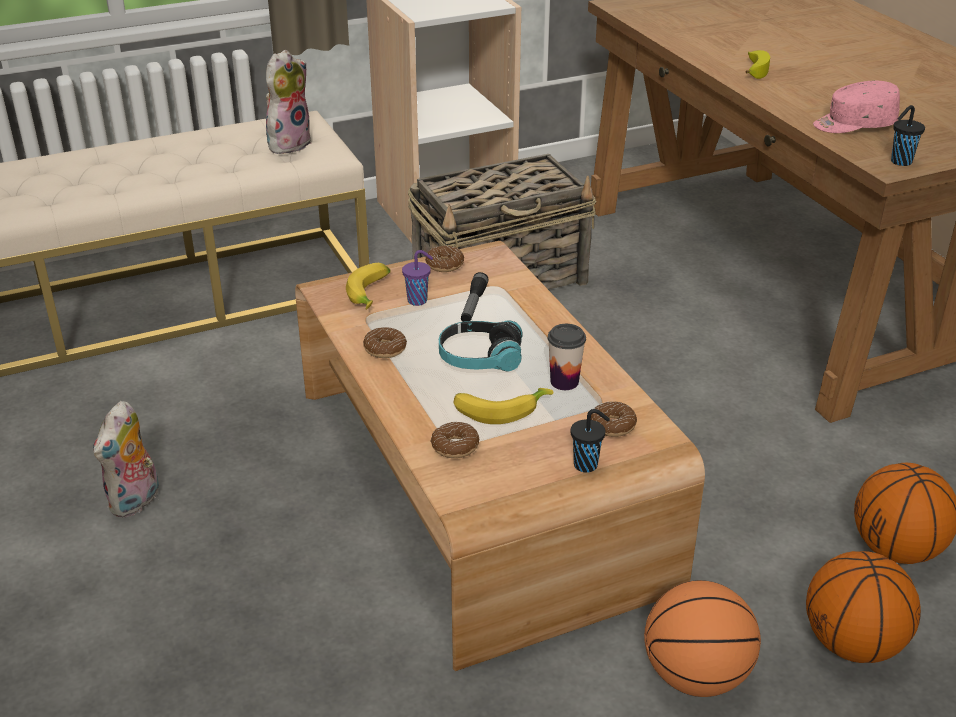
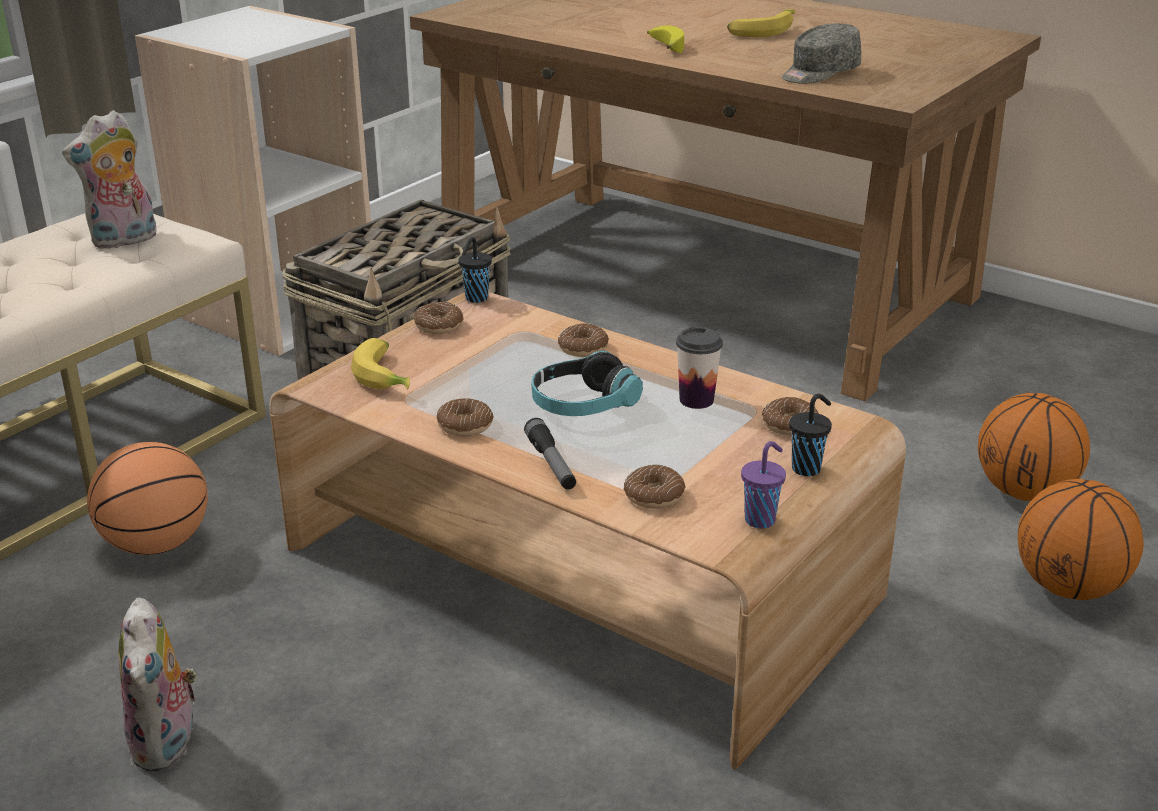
camera: 30 degrees left, 5 degrees down
plush toy [266,50,312,154] -> plush toy turned 135 degrees counterclockwise [62,110,157,250]
purple cup [402,250,433,306] -> purple cup moved to [741,441,786,529]
banana [454,388,553,424] -> banana moved to [727,9,795,37]
flashlight [461,272,489,322] -> flashlight moved to [524,418,576,490]
basketball [644,580,761,697] -> basketball moved to [87,442,208,555]
pink cap [813,80,900,133] -> grey cap [782,23,861,84]
black cup [891,105,925,166] -> black cup moved to [459,237,492,303]
none -> donut [558,323,609,357]

